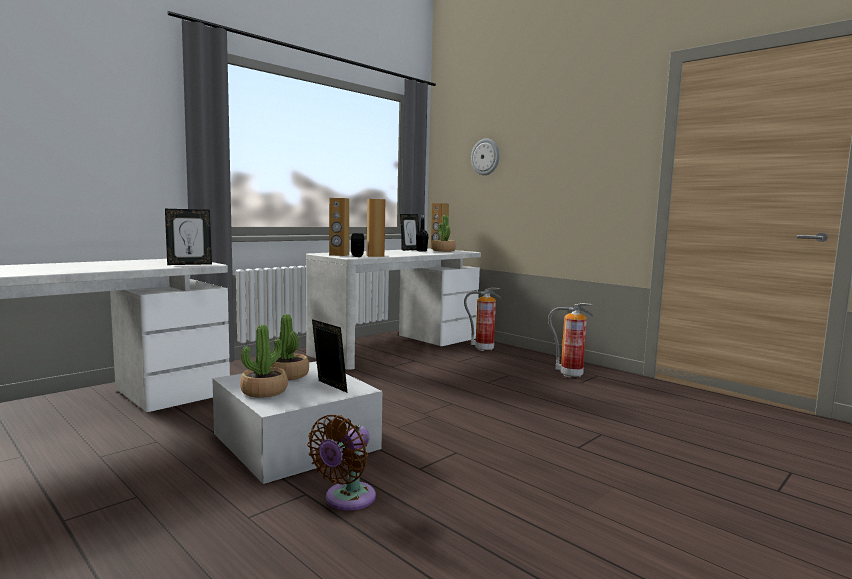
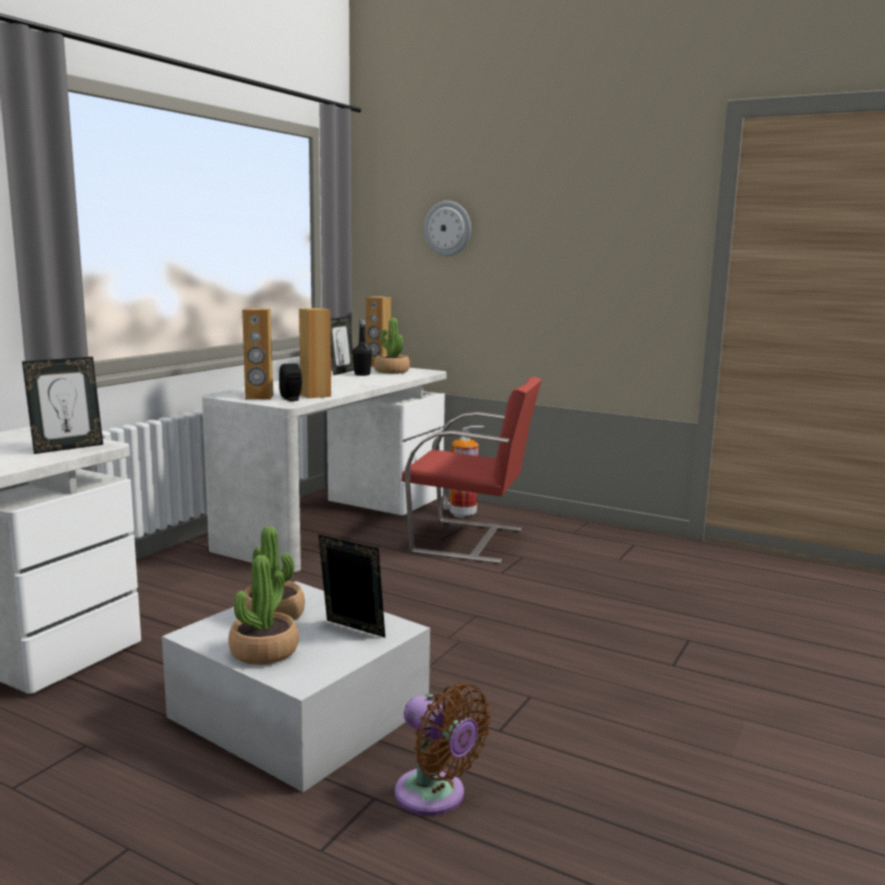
camera: 15 degrees left, 5 degrees up
brown fan [307,415,376,511] -> brown fan turned 60 degrees counterclockwise [395,683,491,816]
fire extinguisher [548,303,593,378] -> none
none -> red chair [402,377,542,564]

